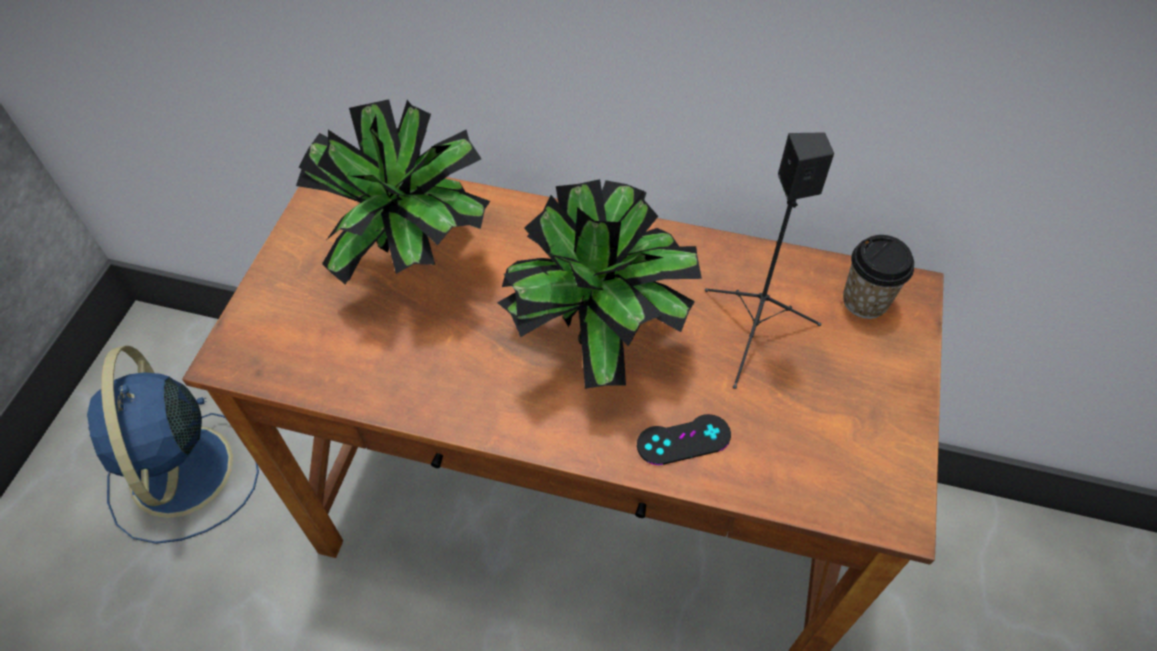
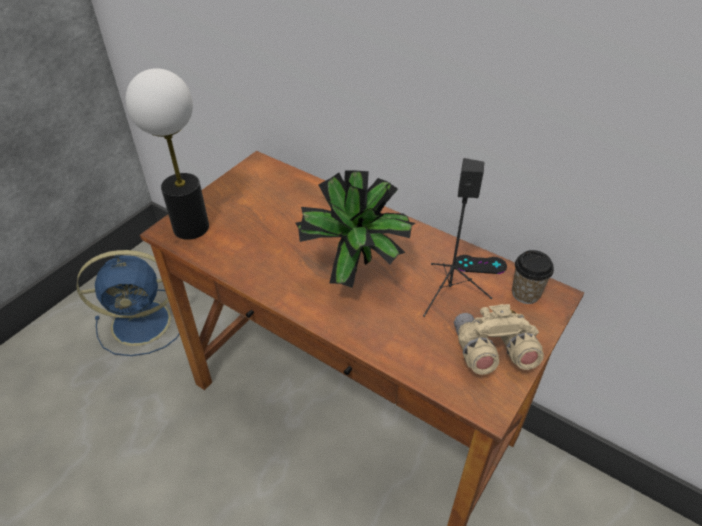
camera: 20 degrees right, 10 degrees down
blue fan [87,346,259,544] -> blue fan turned 105 degrees counterclockwise [76,250,180,356]
potted plant [296,99,490,285] -> none
black game controller [637,414,731,465] -> black game controller moved to [455,255,507,274]
none -> table lamp [125,68,209,240]
none -> beige binoculars [454,304,544,375]

